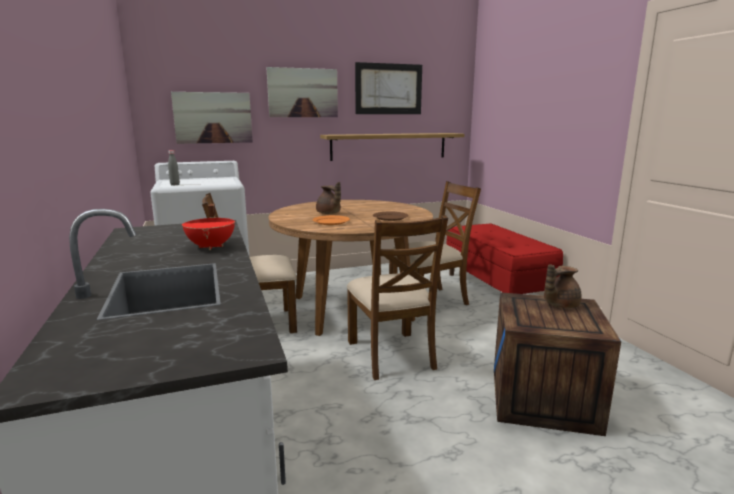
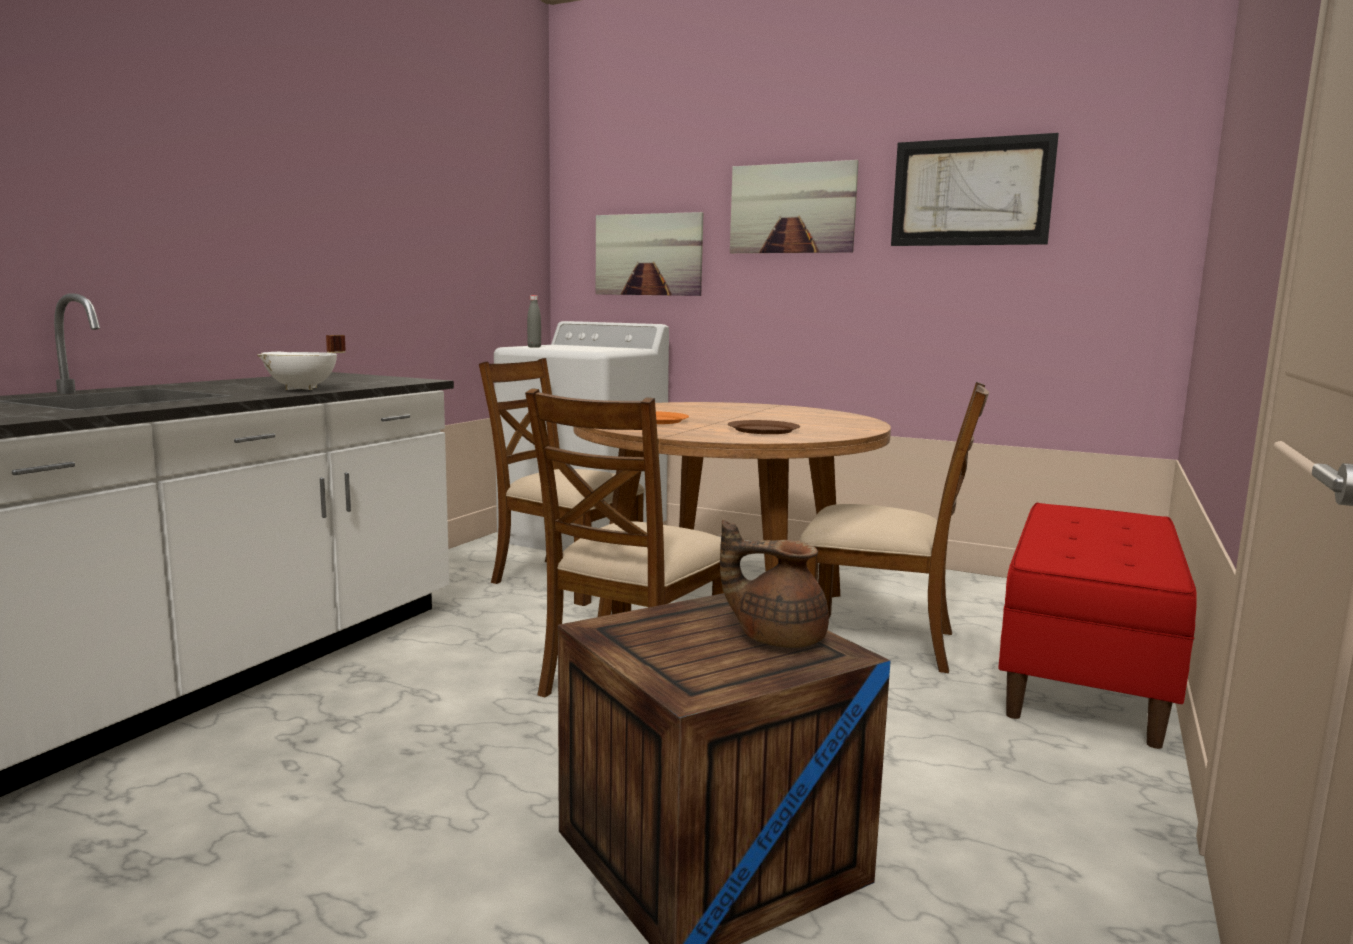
camera: 45 degrees right, 5 degrees down
red cooking pot [182,204,235,250] -> white cooking pot [257,335,346,390]
brown teapot [316,182,341,214] -> none
shelf [320,133,465,161] -> none

